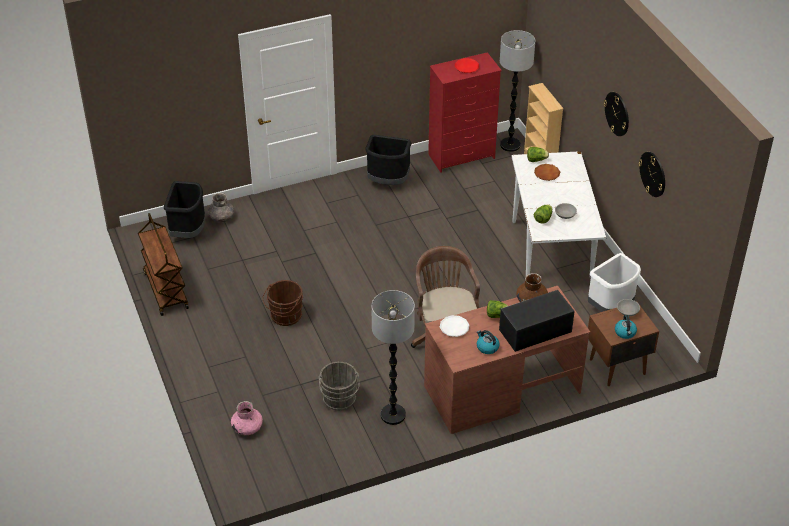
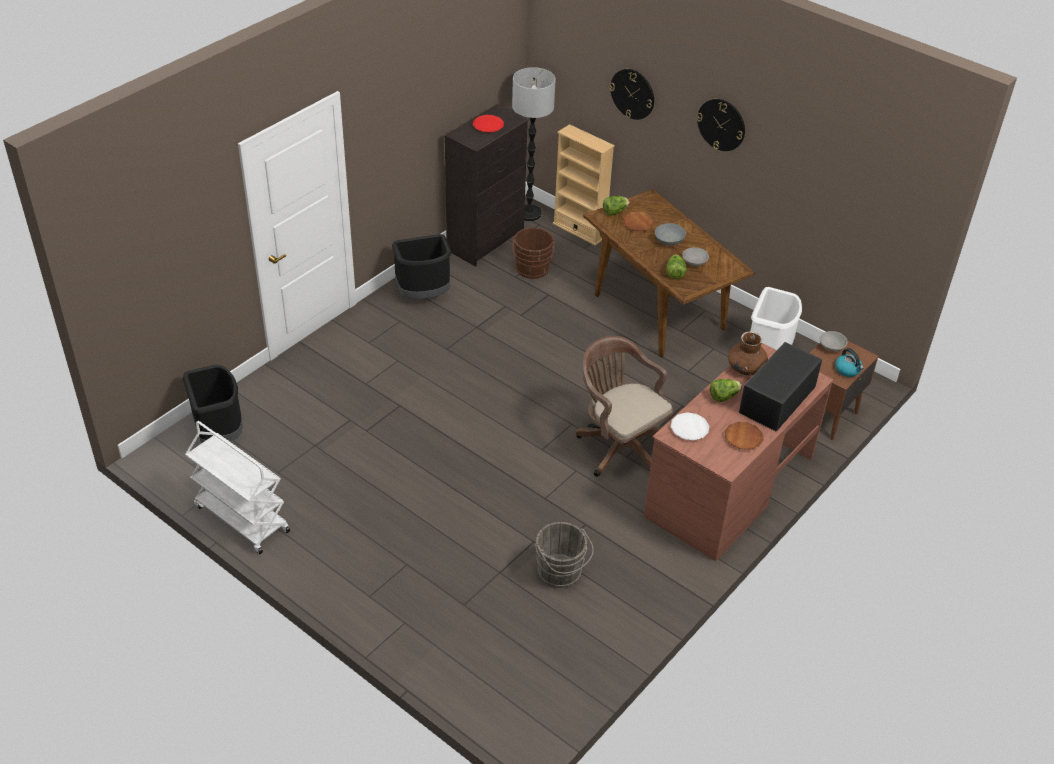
camera: 30 degrees left, 0 degrees up
brown cart [138,213,189,316] -> white cart [185,421,290,554]
grey vase [208,193,234,222] -> none
pink vase [231,401,263,435] -> none
brown bucket [262,280,303,326] -> brown bucket moved to [512,228,555,279]
floor lamp [371,290,415,425] -> none
red dresser [428,52,502,173] -> black dresser [444,104,529,267]
kettle [477,330,500,354] -> brown plate [725,422,764,450]
white dining table [512,151,606,279] -> brown dining table [583,189,755,357]
wall clock [638,152,665,197] -> wall clock moved to [610,69,654,120]
none -> grey bowl [655,223,686,246]

